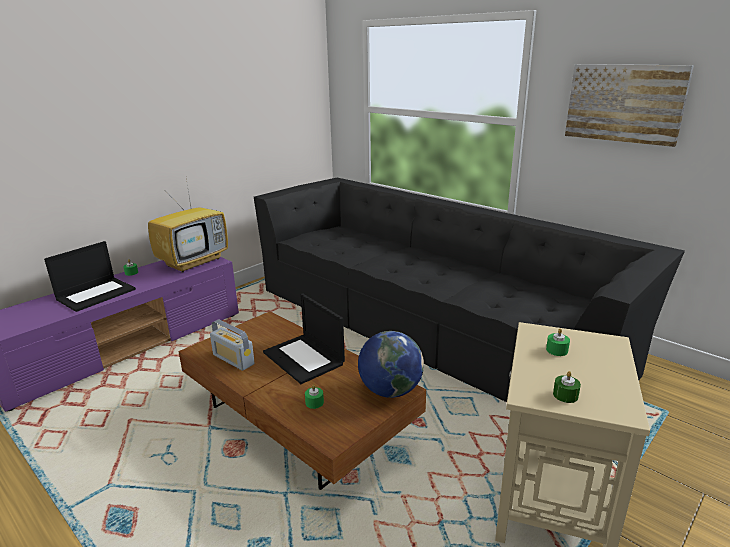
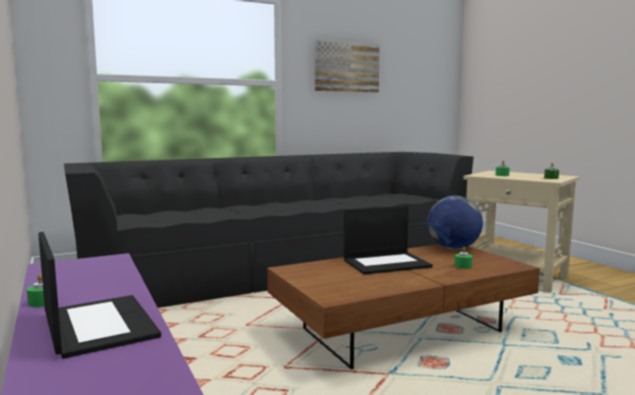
camera: 70 degrees left, 15 degrees down
television [148,178,228,273] -> none
radio [210,319,255,371] -> none

